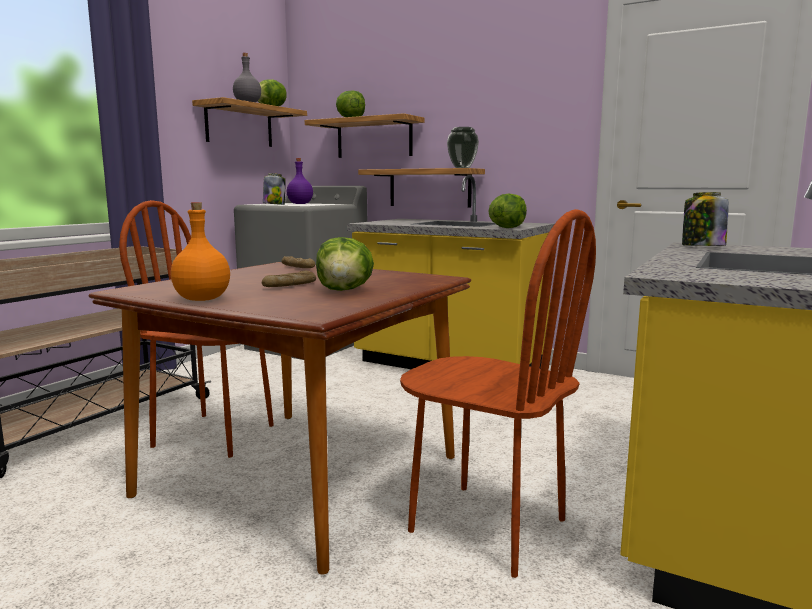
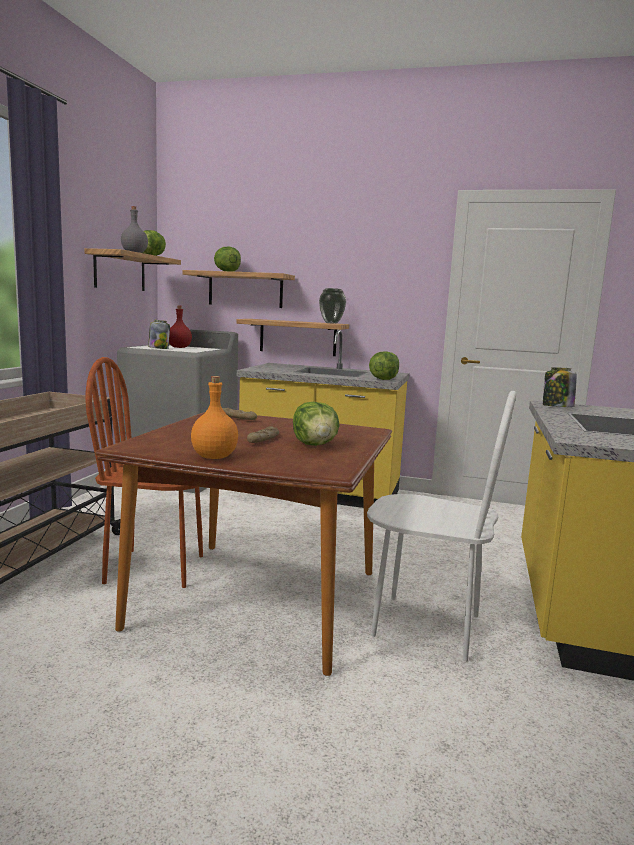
camera: 15 degrees left, 0 degrees up
purple bottle [287,158,313,204] -> red bottle [169,306,192,348]
brown chair [400,209,596,578] -> white chair [367,391,517,662]

